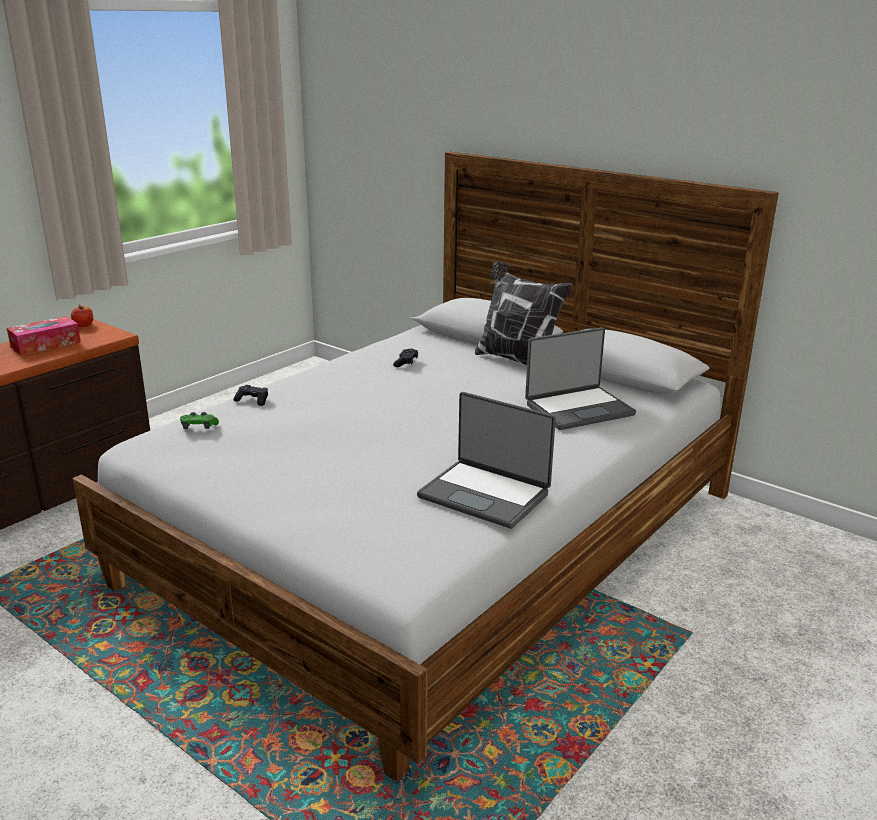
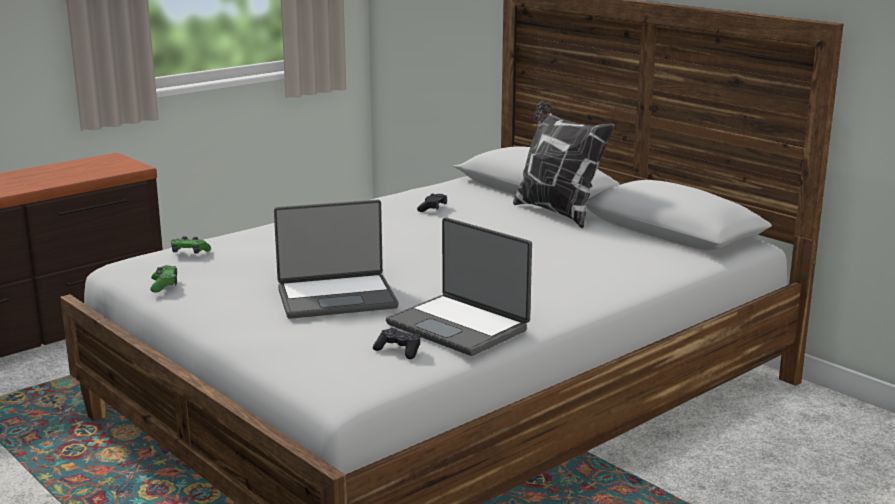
camera: 10 degrees right, 5 degrees down
tissue box [7,316,81,355] -> none
apple [71,305,93,327] -> none
black game controller [233,385,268,406] -> black game controller moved to [373,328,421,359]
laptop [525,327,636,430] -> laptop moved to [274,200,398,319]
none -> green game controller [150,265,177,292]

